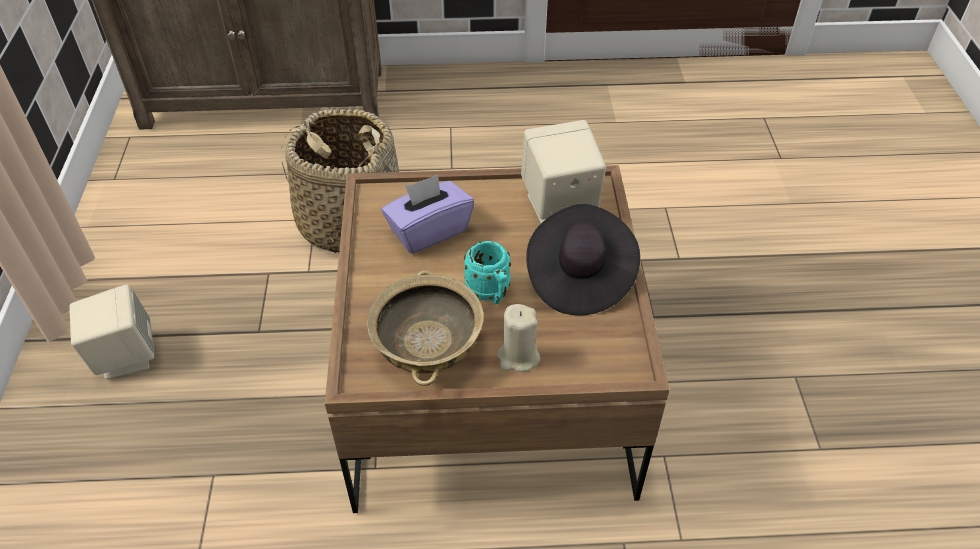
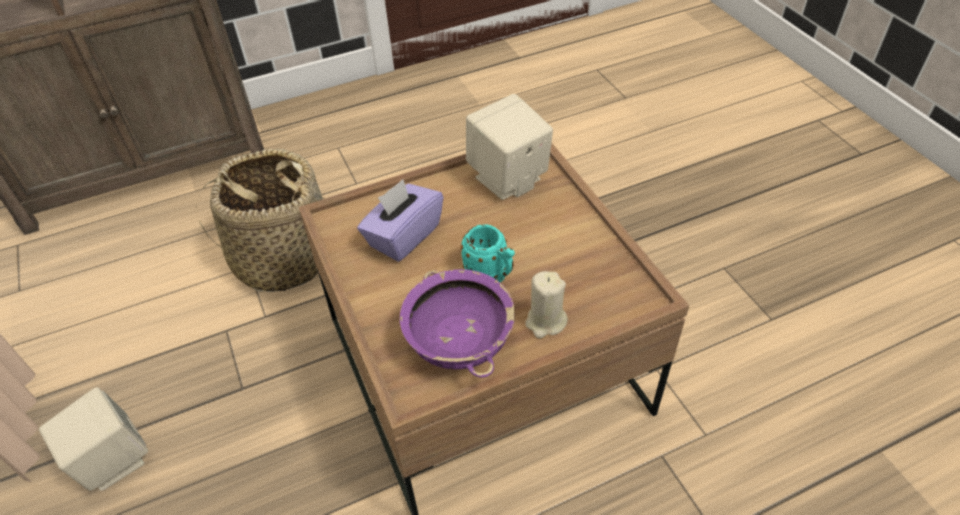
camera: 20 degrees left, 0 degrees up
beige bowl [367,271,483,386] -> purple bowl [400,269,515,378]
black hat [526,204,640,316] -> none

